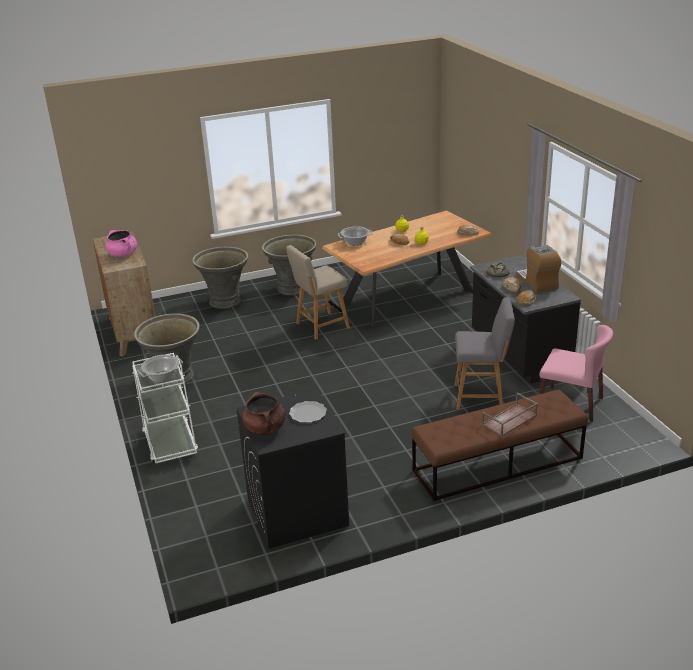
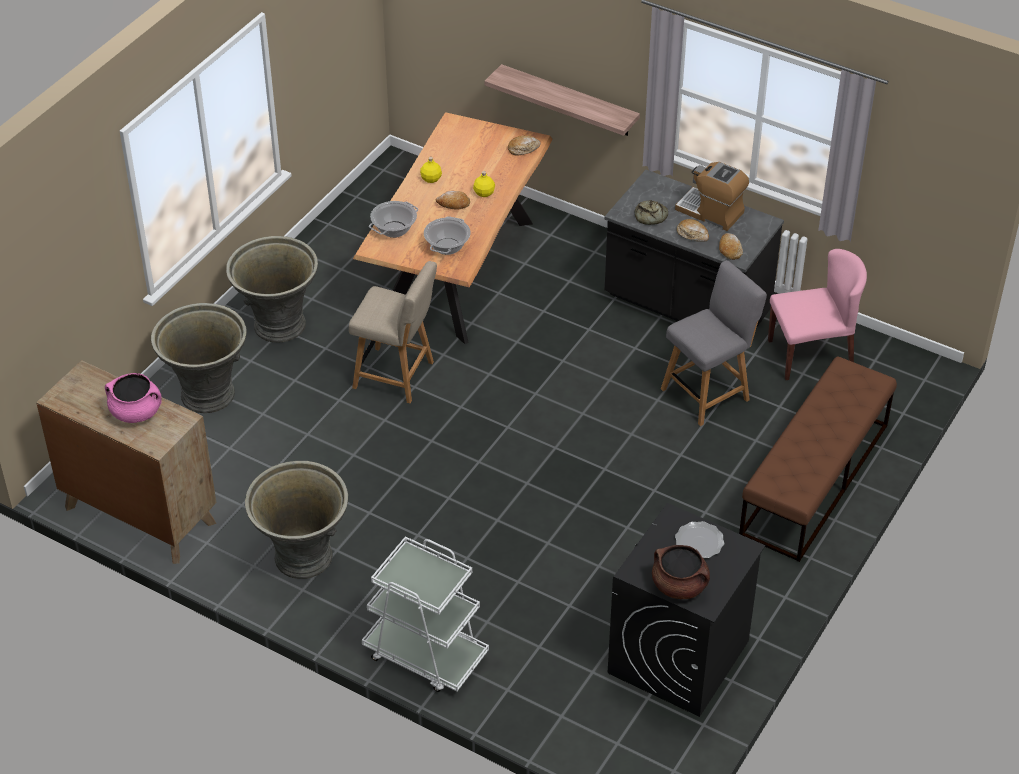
camera: 40 degrees left, 15 degrees up
cooking pot [138,355,183,383] -> cooking pot moved to [424,216,471,255]
beige chair [286,245,350,339] -> beige chair turned 90 degrees counterclockwise [349,261,437,403]
brown tray [482,393,538,436] -> none
none -> shelf [485,64,640,136]

